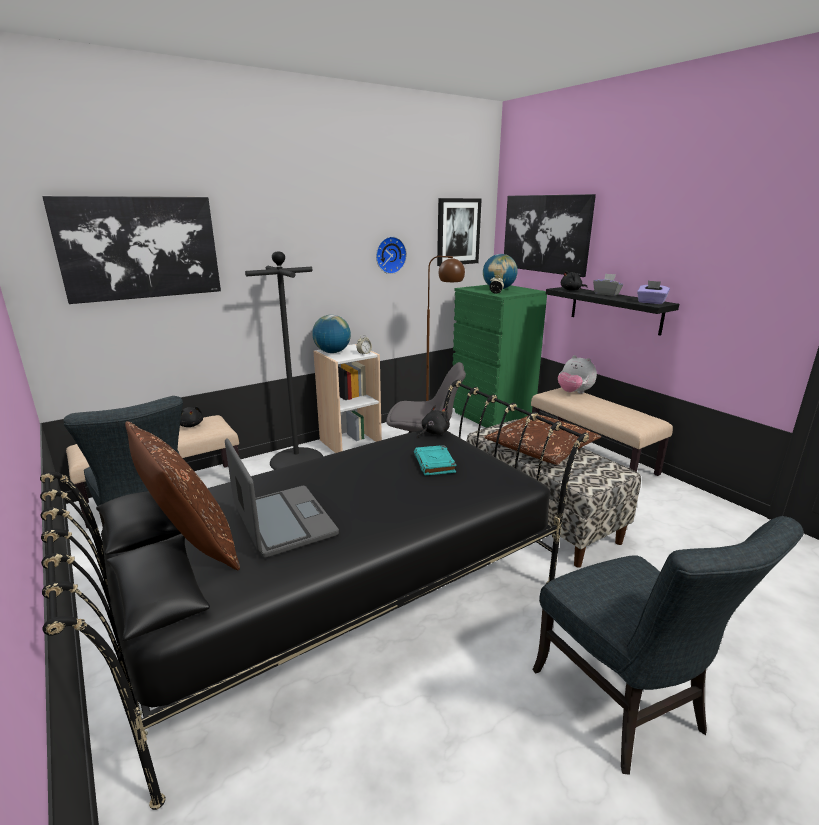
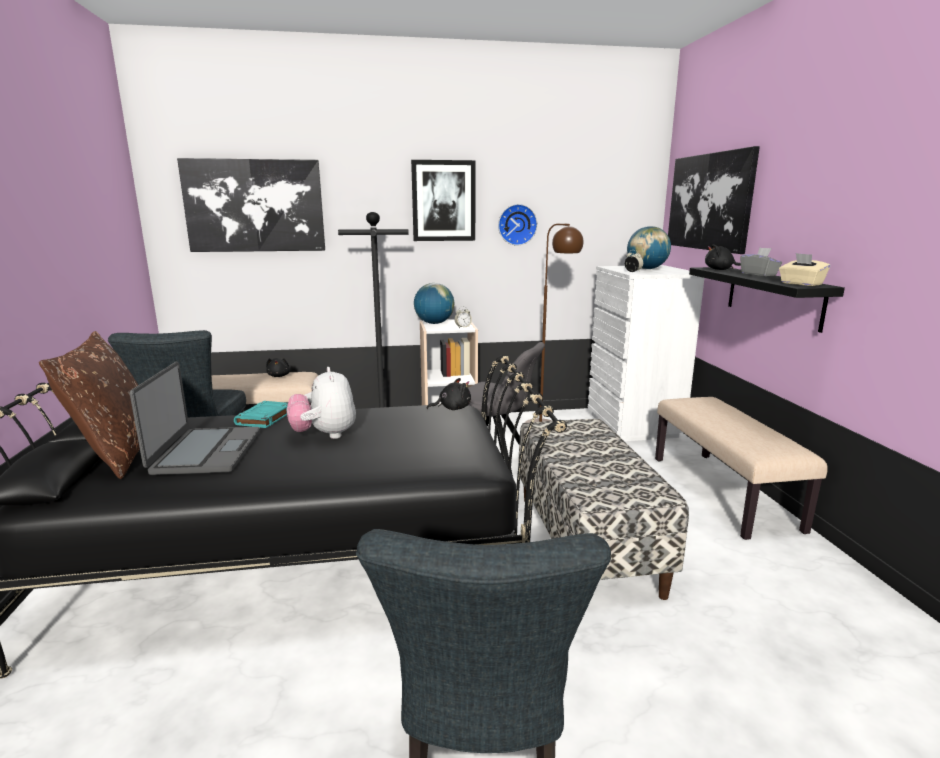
camera: 25 degrees right, 5 degrees down
turquoise book [414,445,456,475] -> turquoise book moved to [234,401,288,428]
picture [437,198,482,266] -> picture moved to [411,160,476,241]
green dresser [453,285,547,428] -> white dresser [588,265,704,441]
brown pillow [484,415,601,465] -> none
plush toy [558,355,597,394] -> plush toy moved to [287,367,356,439]
purple tissue box [637,280,670,304] -> beige tissue box [779,253,830,286]

